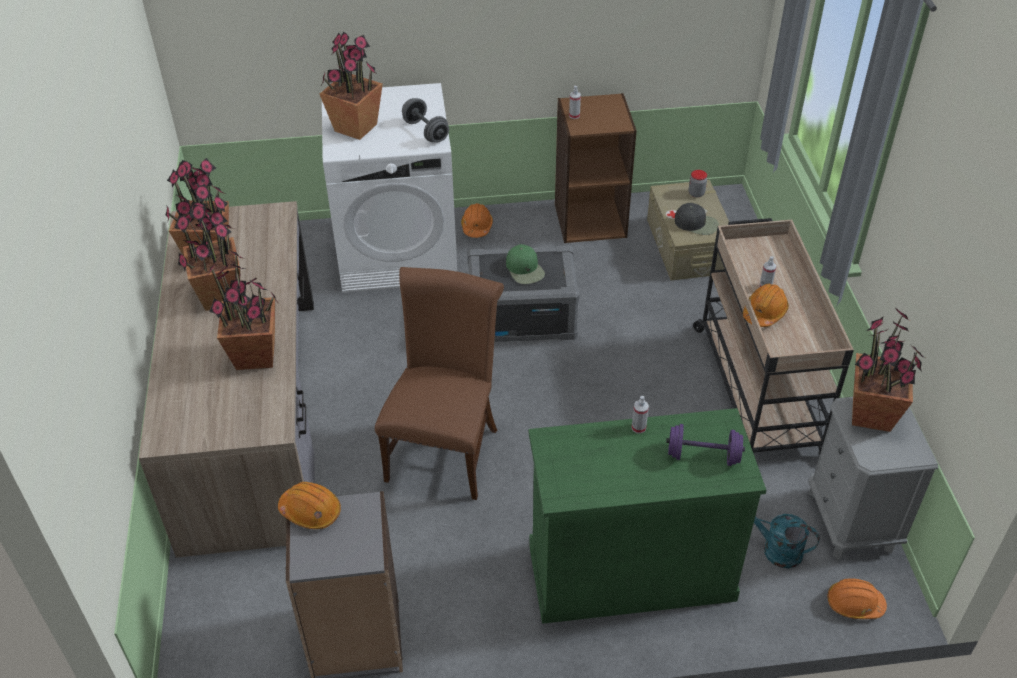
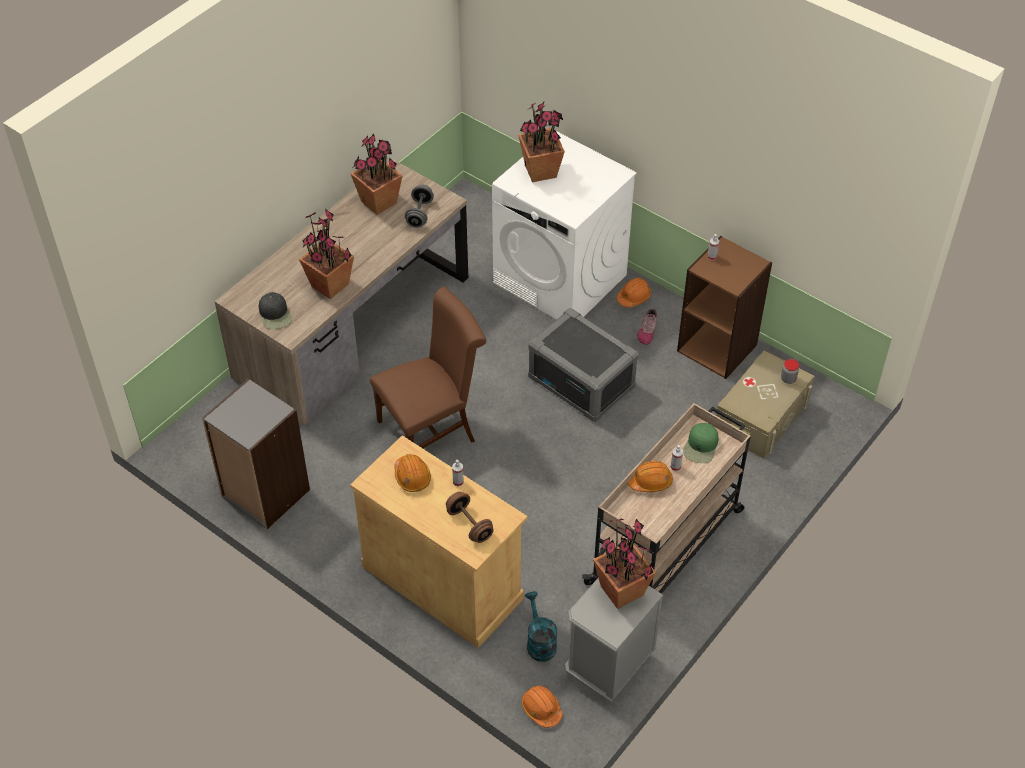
camera: 45 degrees right, 5 degrees up
potted plant [175,195,240,311] -> none
orange hard hat [278,482,341,529] -> orange hard hat moved to [394,454,431,492]
grey dumbbell [402,98,449,143] -> grey dumbbell moved to [405,184,434,228]
green cap [506,244,545,284] -> green cap moved to [683,423,719,463]
green cabinet [528,408,766,624] -> beige cabinet [350,435,528,648]
purple dumbbell [666,424,745,466] -> brown dumbbell [446,492,494,543]
black cap [675,203,719,235] -> black cap moved to [259,292,292,329]
none -> shoe [637,309,658,345]

